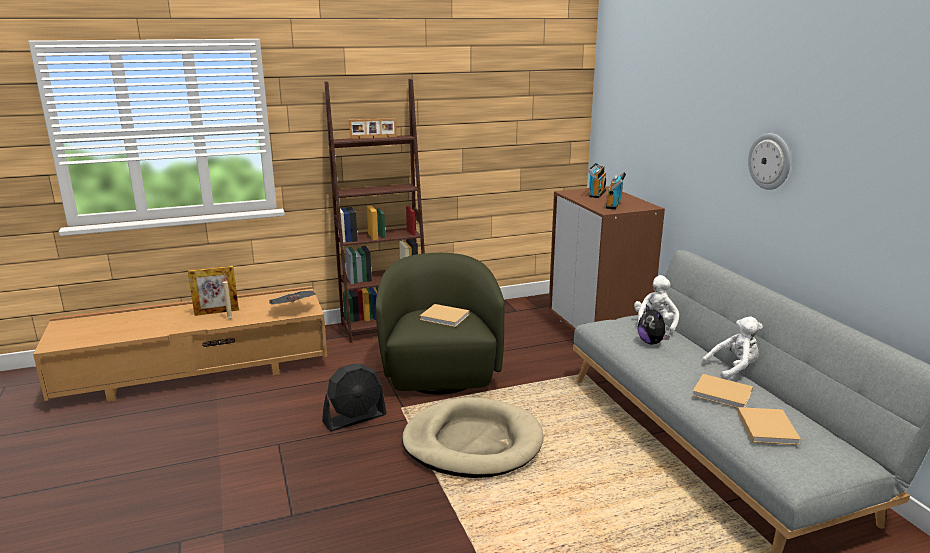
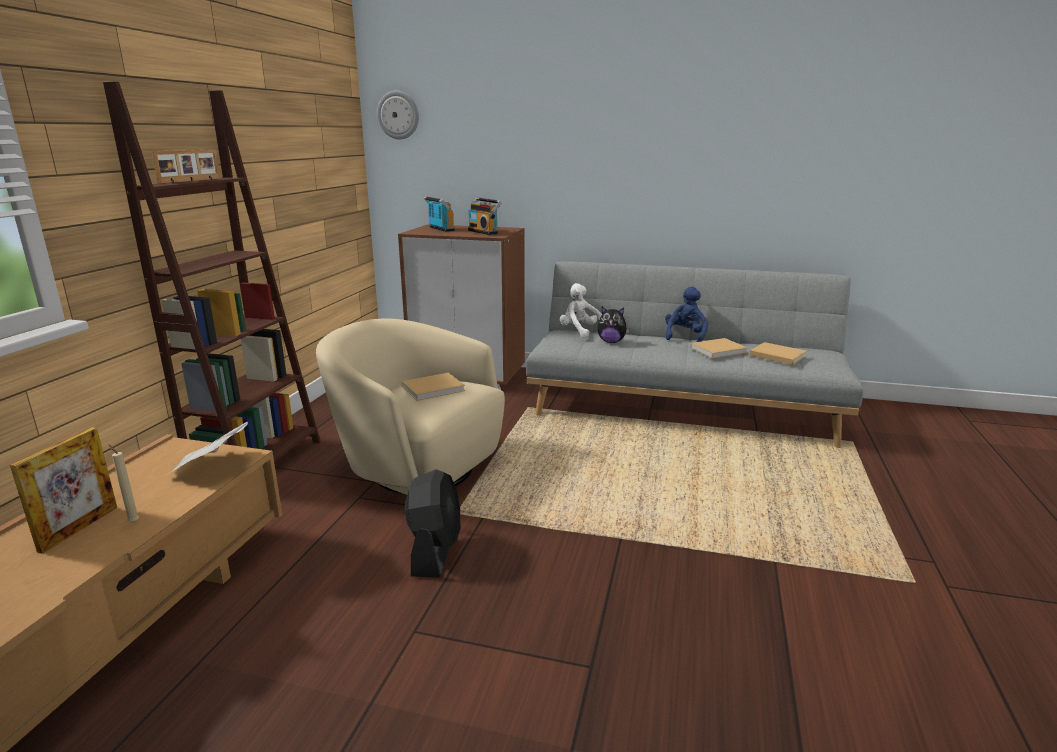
camera: 55 degrees left, 0 degrees up
green armchair [375,253,504,395] -> beige armchair [316,319,505,495]
beige dog bed [402,397,544,478] -> none
white plush toy [701,317,763,380] -> blue plush toy [665,287,708,342]
wall clock [748,133,791,190] -> wall clock moved to [377,90,419,139]

